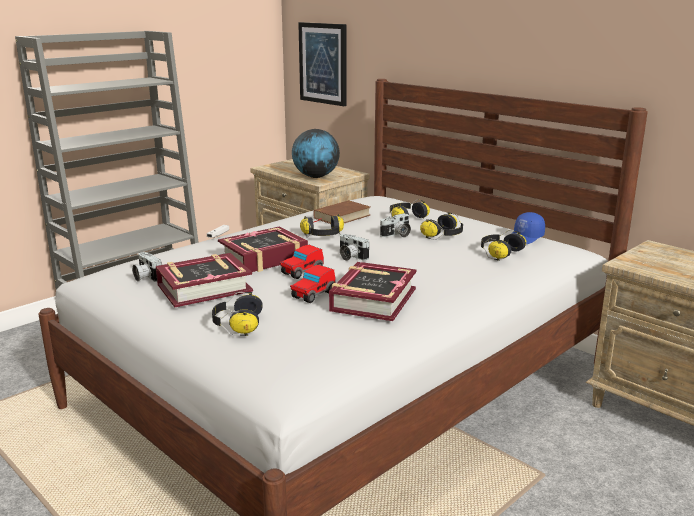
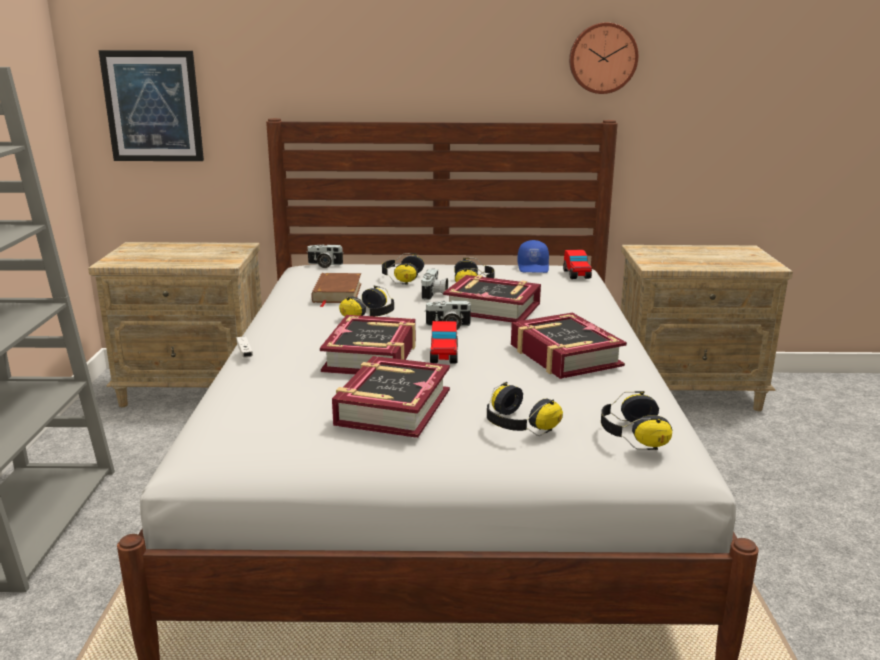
camera: 45 degrees left, 0 degrees up
camera [132,252,162,282] -> camera moved to [308,244,344,268]
toy car [290,265,335,303] -> toy car moved to [563,250,592,279]
globe [292,129,340,178] -> none
headphones [481,230,526,261] -> headphones moved to [601,391,672,450]
none -> book [443,275,541,322]
none -> wall clock [569,23,638,94]

